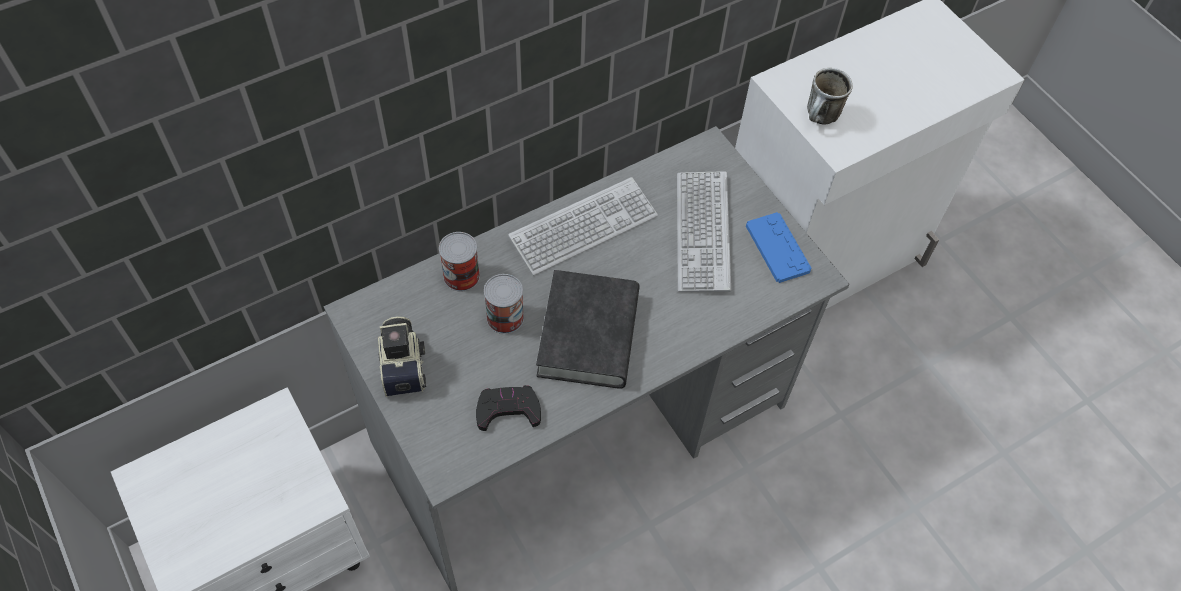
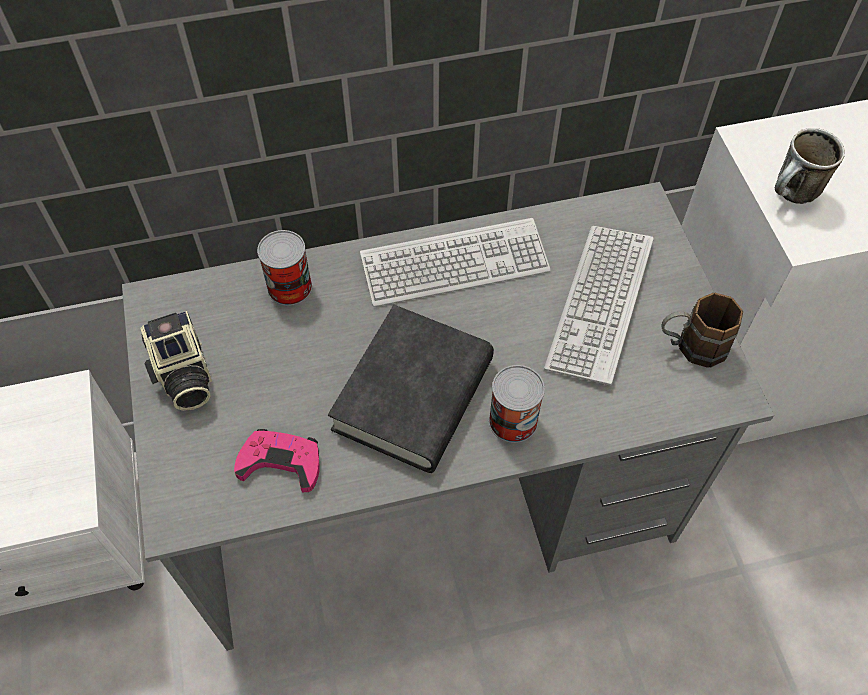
camera: 20 degrees right, 0 degrees up
camera [378,316,426,397] -> camera turned 150 degrees clockwise [141,310,212,411]
black game controller [476,385,541,431] -> pink game controller [234,429,319,492]
can [484,274,524,334] -> can moved to [489,365,545,443]
blue game controller [746,212,812,283] -> brown mug [661,293,743,368]

